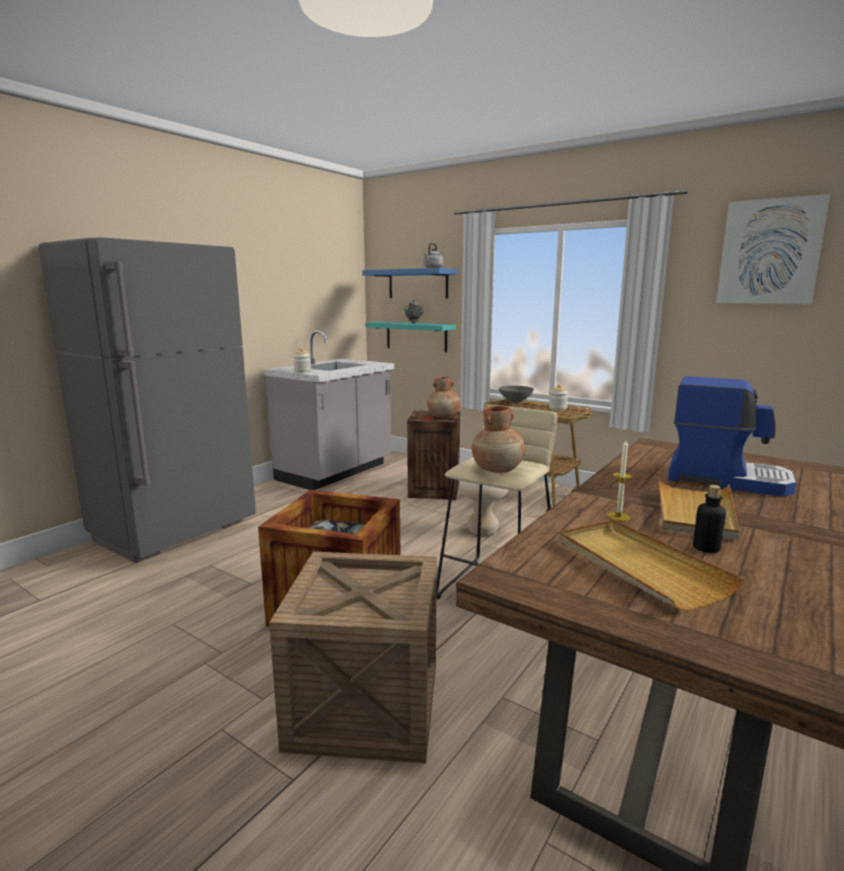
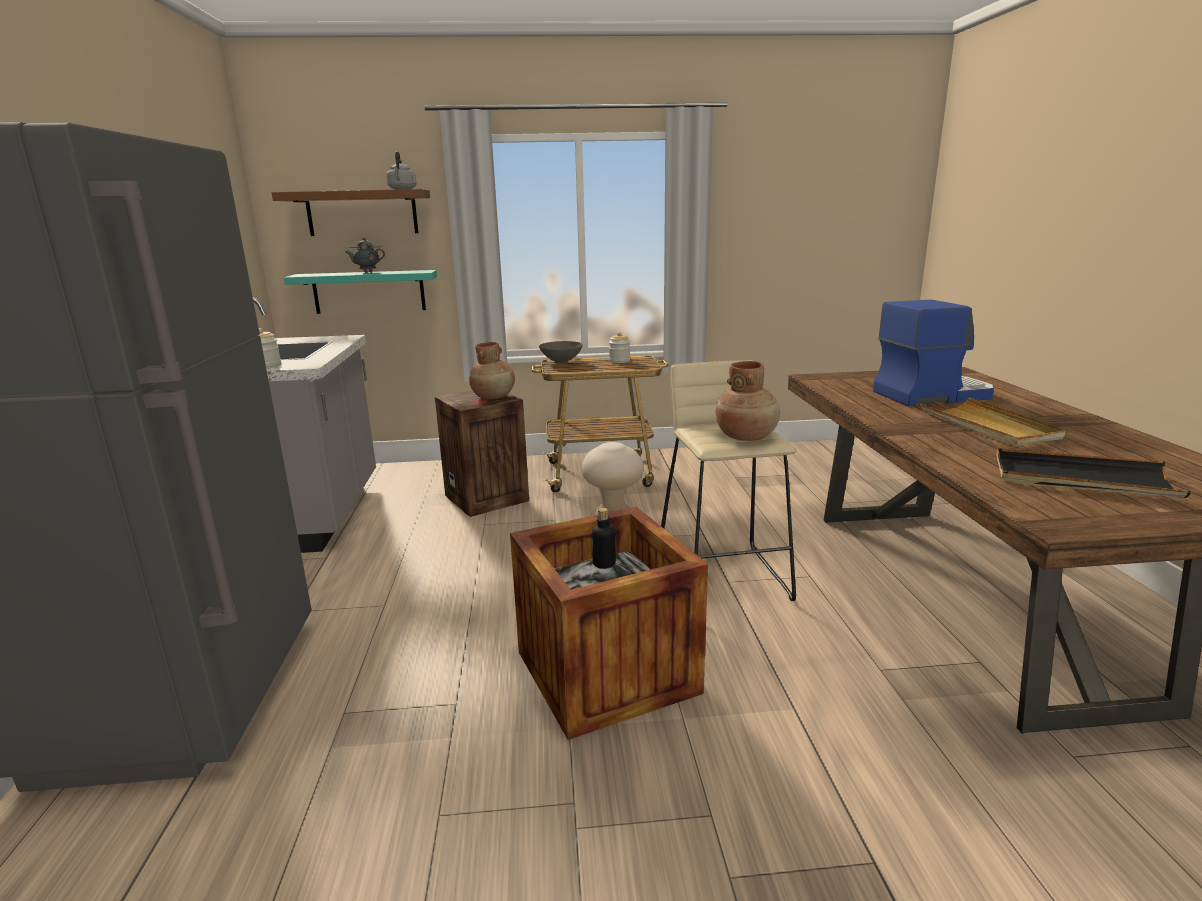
camera: 40 degrees left, 5 degrees up
crate [269,552,437,763] -> none
blue shelf [362,268,457,299] -> brown shelf [272,189,430,236]
beige tray [559,520,745,611] -> black tray [996,448,1191,498]
candle [608,440,633,521] -> none
bottle [693,485,726,553] -> bottle moved to [592,508,616,569]
picture [716,194,830,304] -> none

